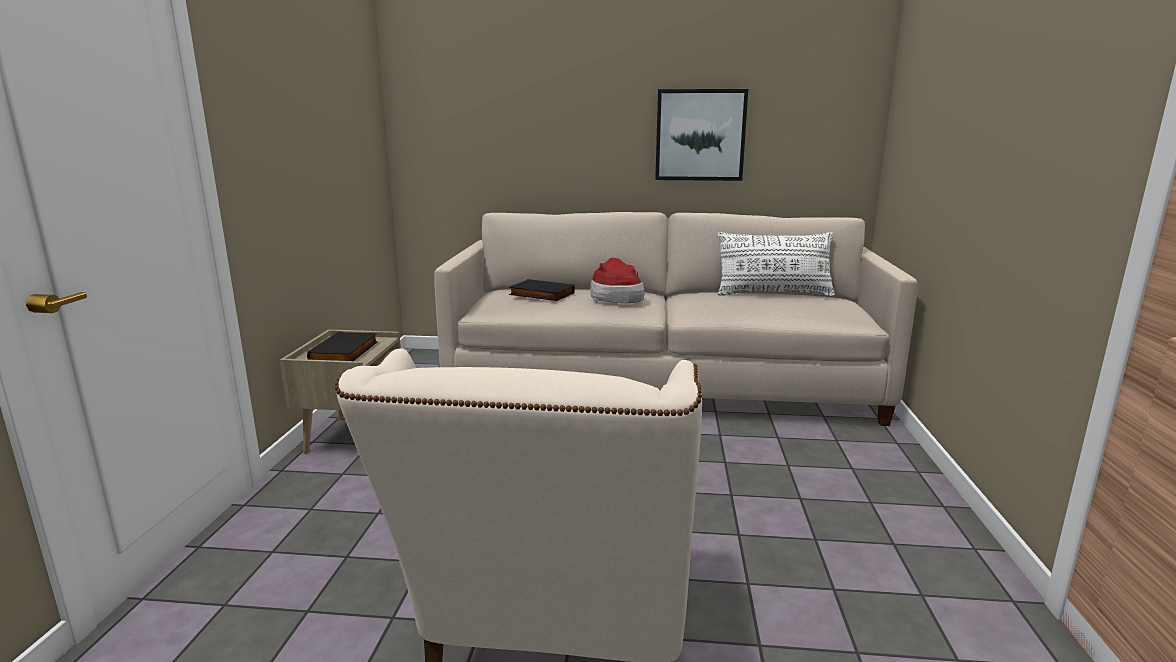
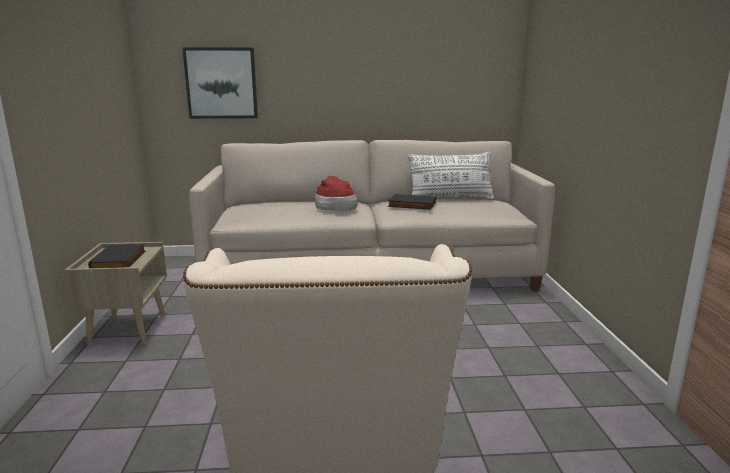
camera: 10 degrees left, 0 degrees up
black book [509,279,575,301] -> black book moved to [388,194,436,210]
picture [655,89,748,181] -> picture moved to [182,47,258,119]

